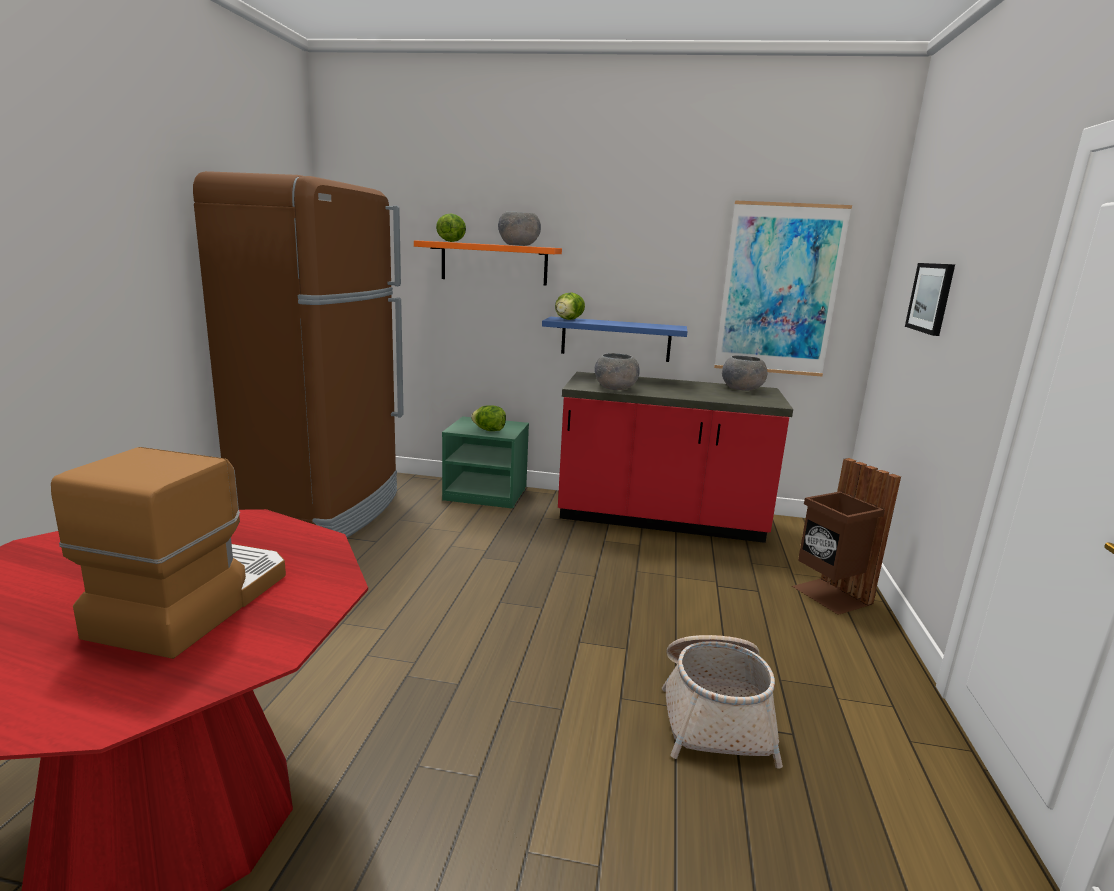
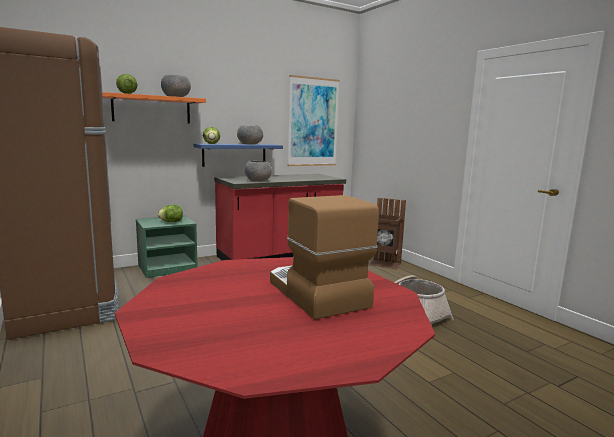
camera: 40 degrees left, 5 degrees down
grey bowl [722,355,767,391] -> grey bowl moved to [237,125,263,145]
picture [905,263,955,336] -> none

